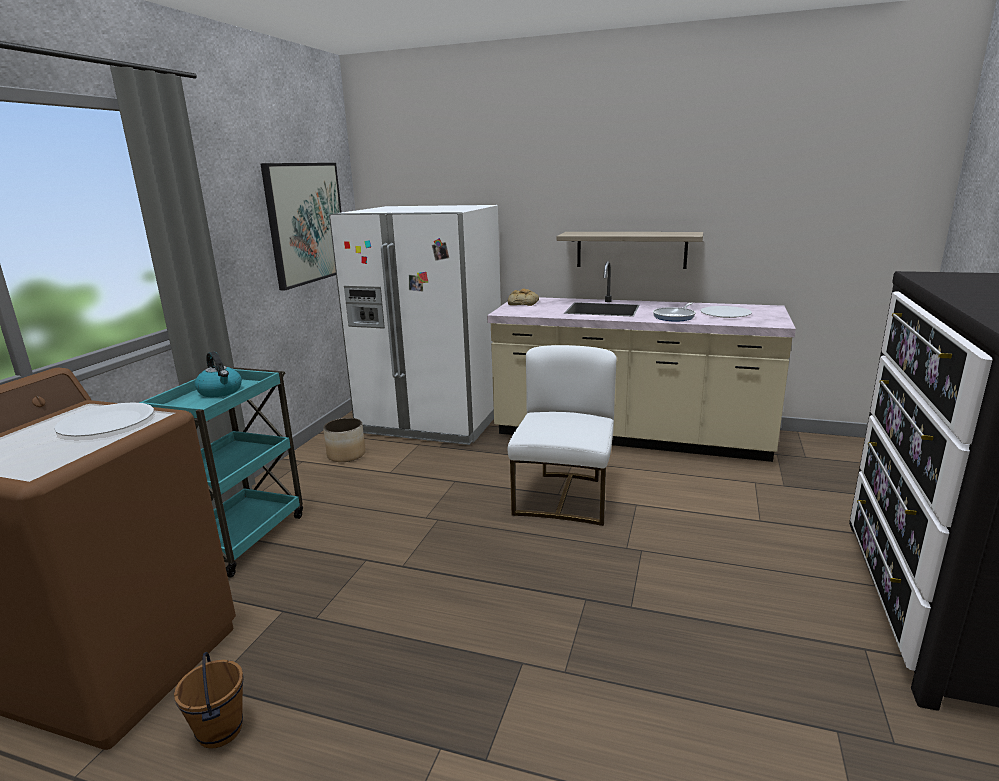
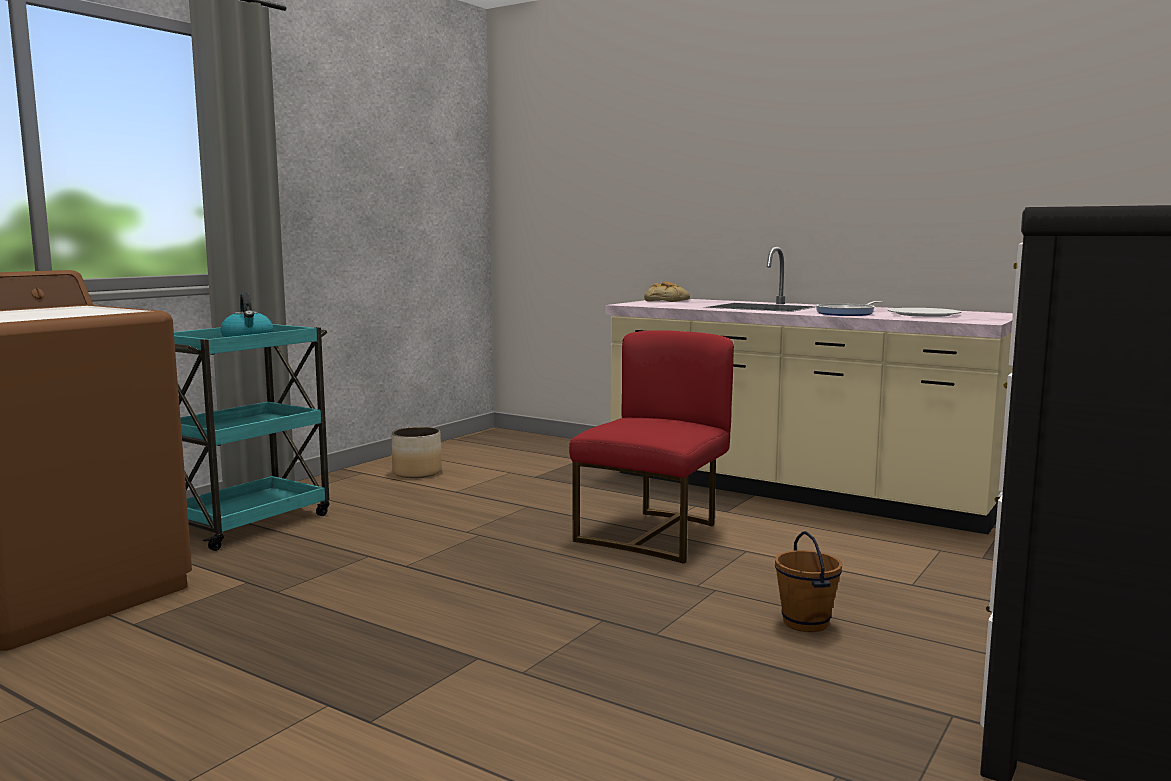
camera: 15 degrees right, 10 degrees down
white plate [54,402,154,437] -> none
brown bucket [174,652,244,749] -> brown bucket moved to [775,531,842,632]
picture [260,163,342,290] -> none
white fridge [329,205,501,445] -> none
white chair [508,345,617,526] -> red chair [569,330,734,564]
shelf [557,232,703,269] -> none

